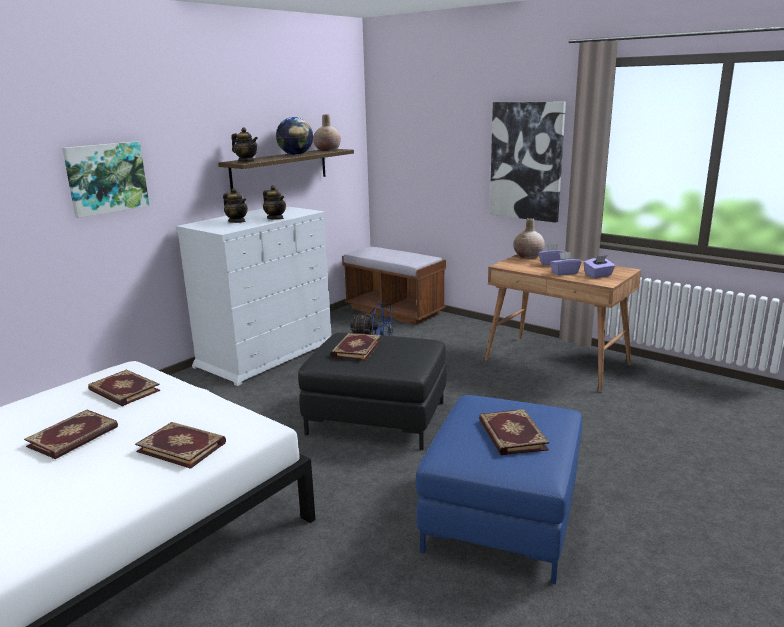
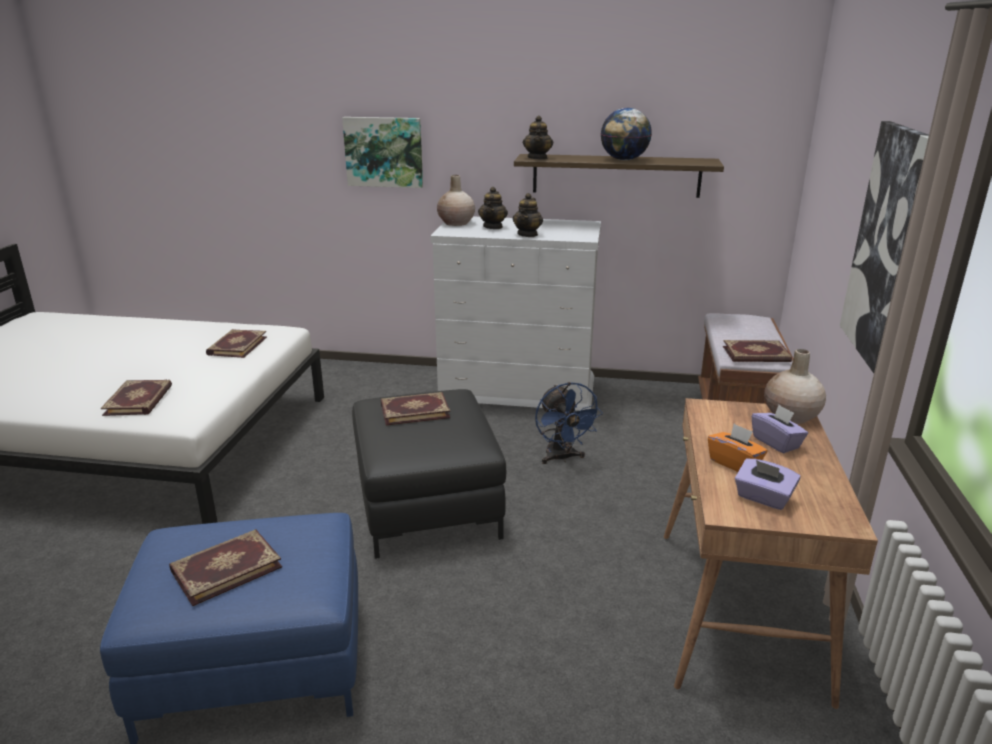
camera: 60 degrees right, 5 degrees up
book [24,410,118,459] -> book moved to [723,340,792,362]
beige vase [313,114,341,151] -> beige vase moved to [437,175,475,226]
purple tissue box [550,252,582,275] -> orange tissue box [708,424,768,472]

